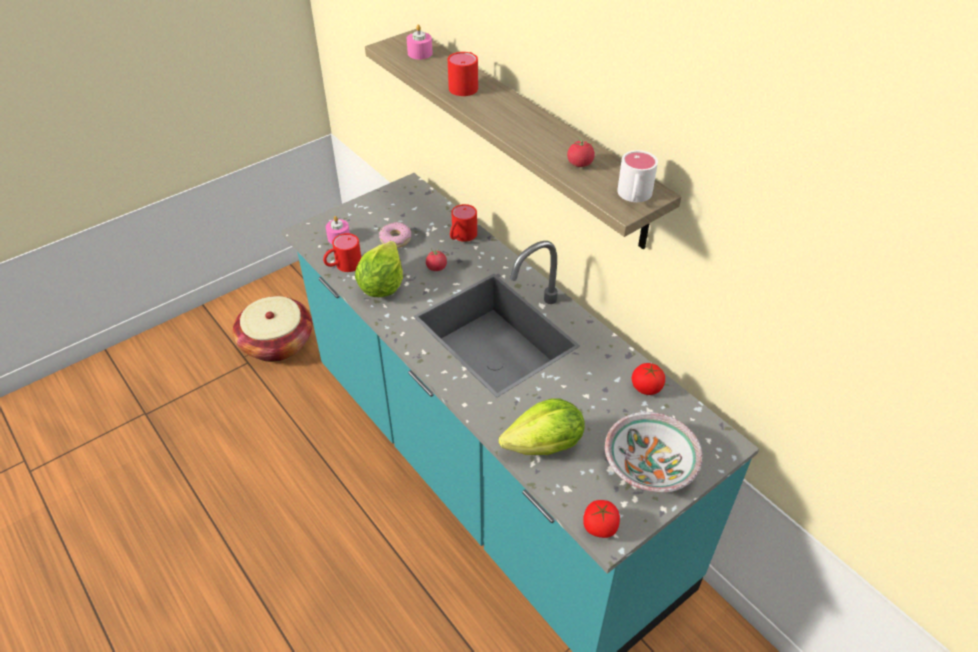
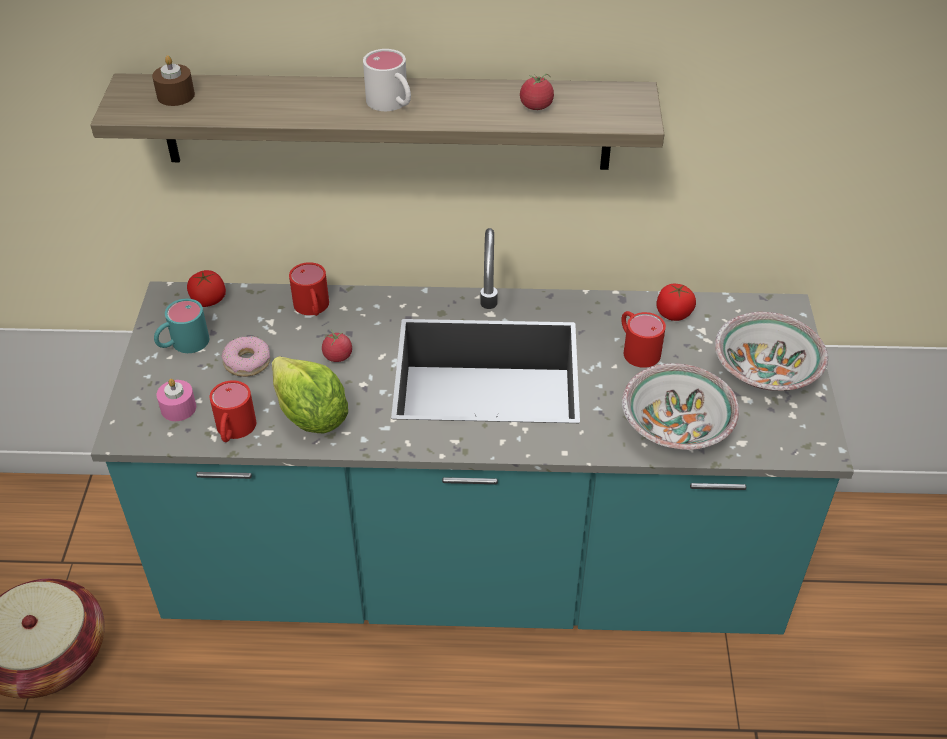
camera: 50 degrees left, 0 degrees up
pink candle [407,24,433,59] -> brown candle [152,55,195,106]
red mug [448,52,478,96] -> red mug moved to [621,311,666,368]
lettuce [499,398,585,455] -> bowl [622,363,739,450]
tomato [583,500,620,538] -> tomato moved to [187,270,226,307]
white mug [617,150,658,202] -> white mug moved to [363,49,411,111]
none -> turquoise mug [154,299,209,353]

